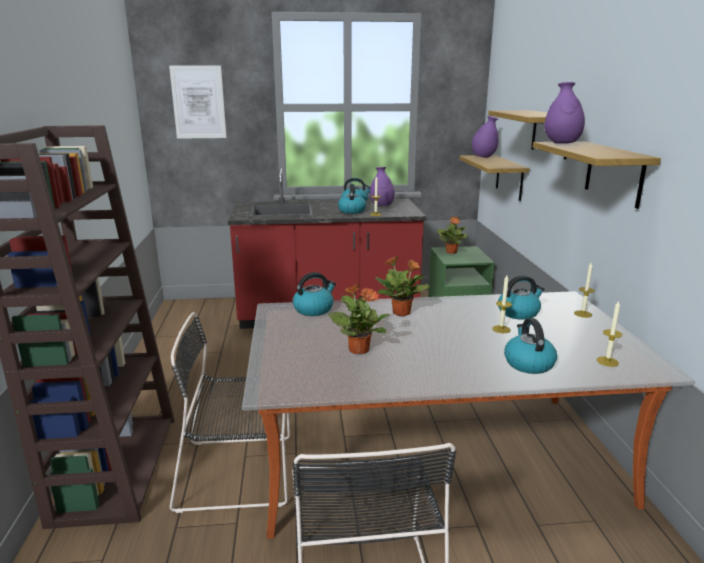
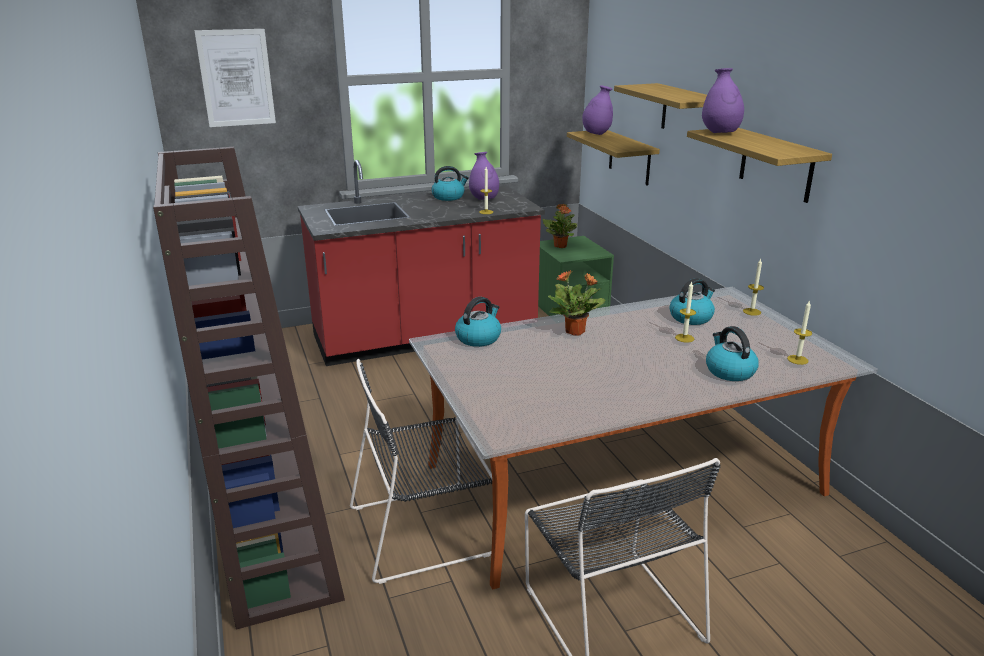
camera: 15 degrees left, 5 degrees up
potted plant [328,284,390,354] -> none
kettle [338,184,366,214] -> none

